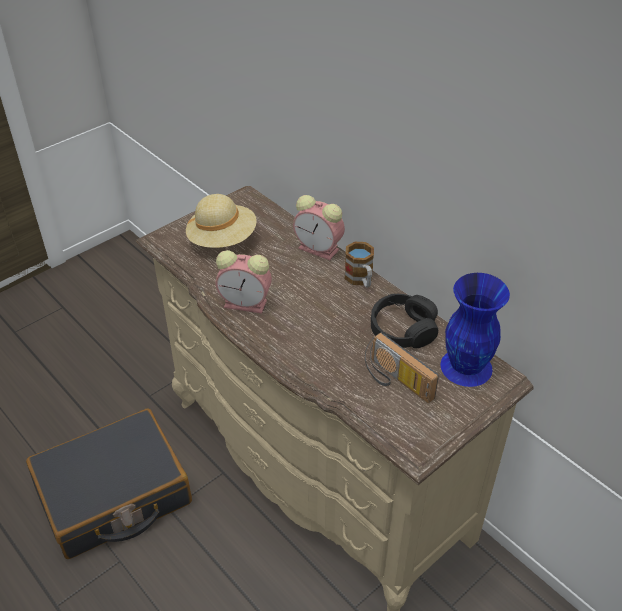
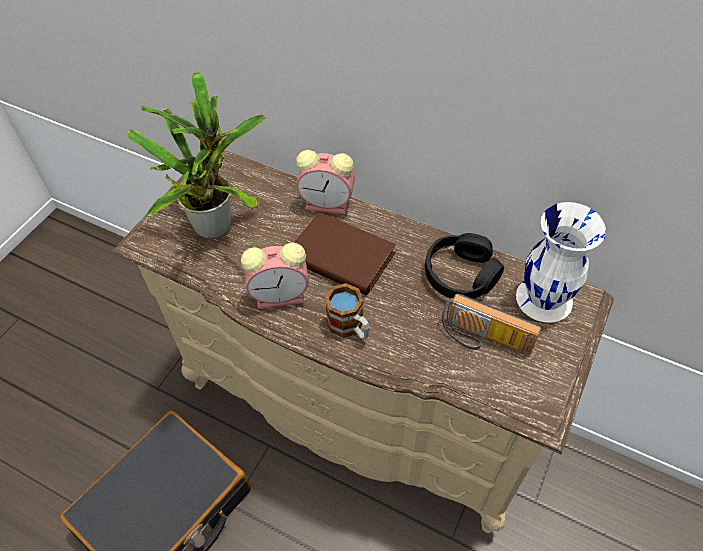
camera: 20 degrees left, 10 degrees up
beige hat [186,194,257,248] -> potted plant [127,72,266,239]
mug [345,242,374,288] -> mug moved to [325,283,370,340]
blue vase [441,273,510,387] -> white vase [516,202,606,323]
none -> brown book [294,212,396,296]

